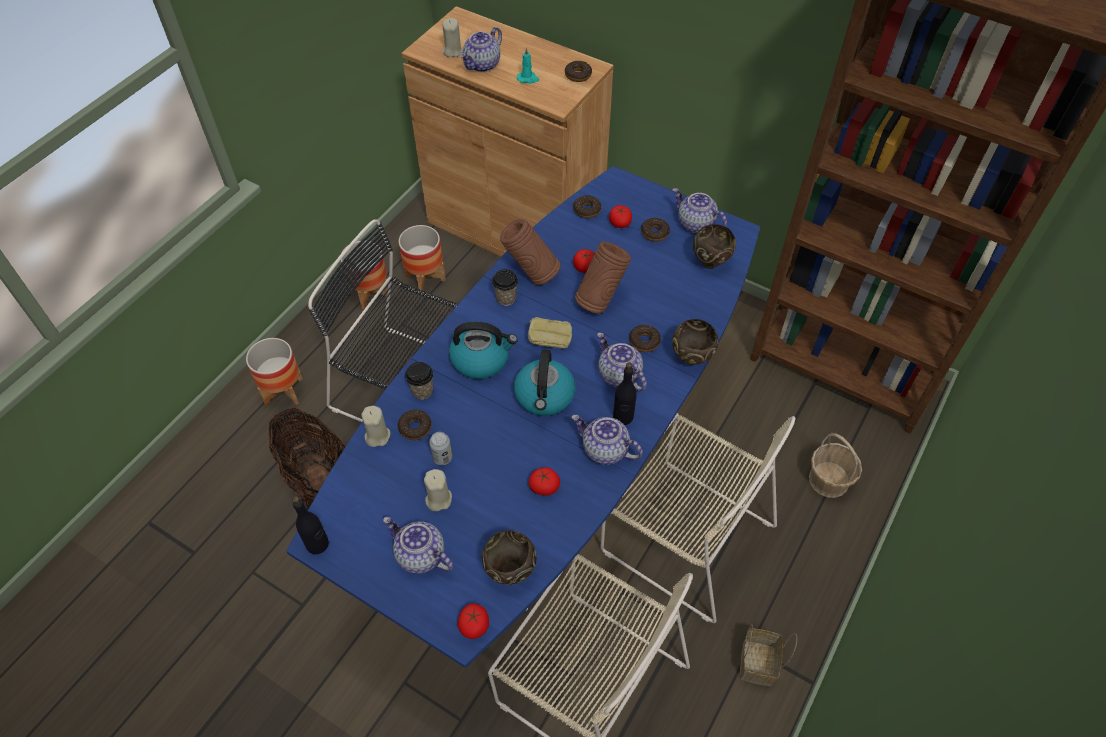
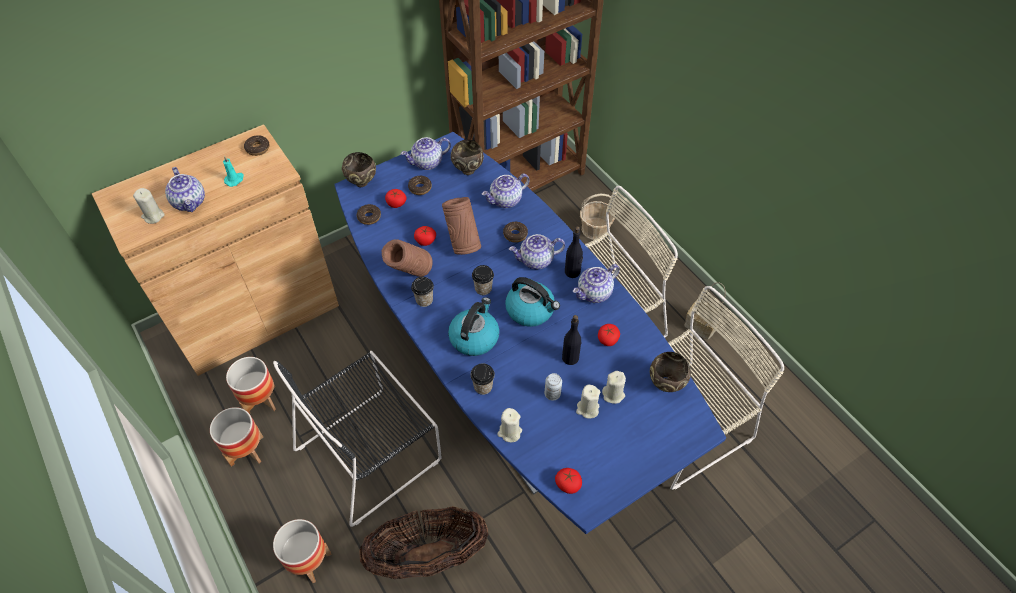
camera: 65 degrees left, 0 degrees up
black bottle [292,496,329,554] -> black bottle moved to [562,315,581,365]
teapot [383,517,453,574] -> teapot moved to [482,174,530,208]
donut [398,410,432,440] -> none
tomato [458,603,489,639] -> tomato moved to [555,468,582,494]
bread [528,317,572,349] -> cup [472,265,494,295]
brown bowl [672,319,719,365] -> brown bowl moved to [342,152,376,187]
none -> beige candle [602,371,626,404]

